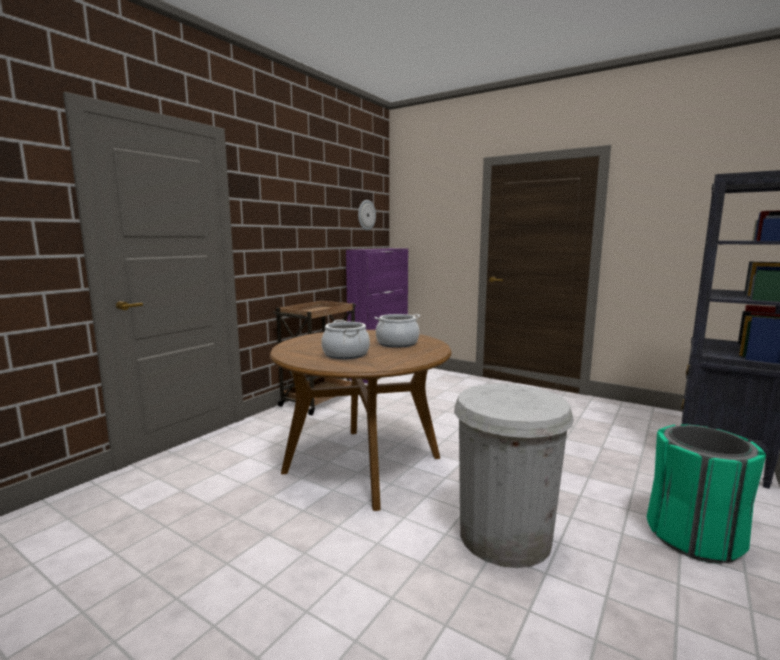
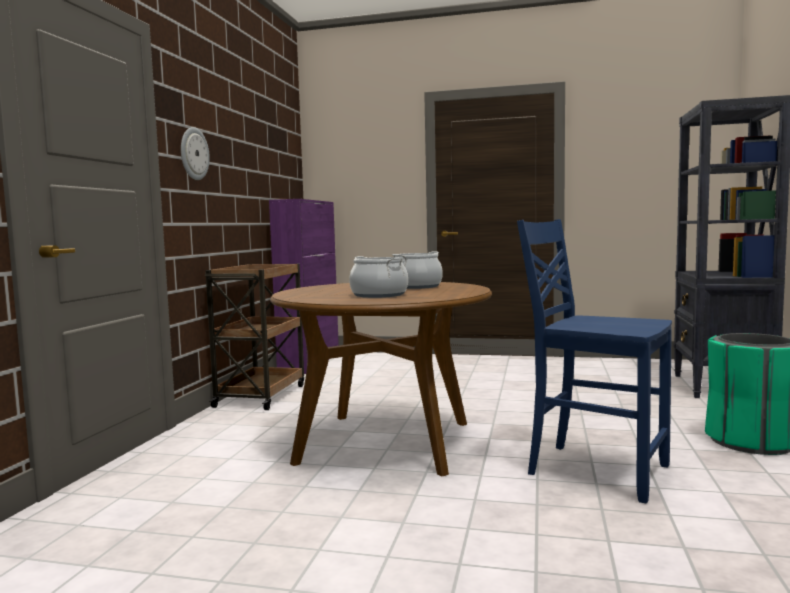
camera: 20 degrees left, 5 degrees down
wall clock [358,200,376,231] -> wall clock moved to [181,127,210,180]
white trash can [454,383,574,568] -> blue chair [517,219,672,503]

